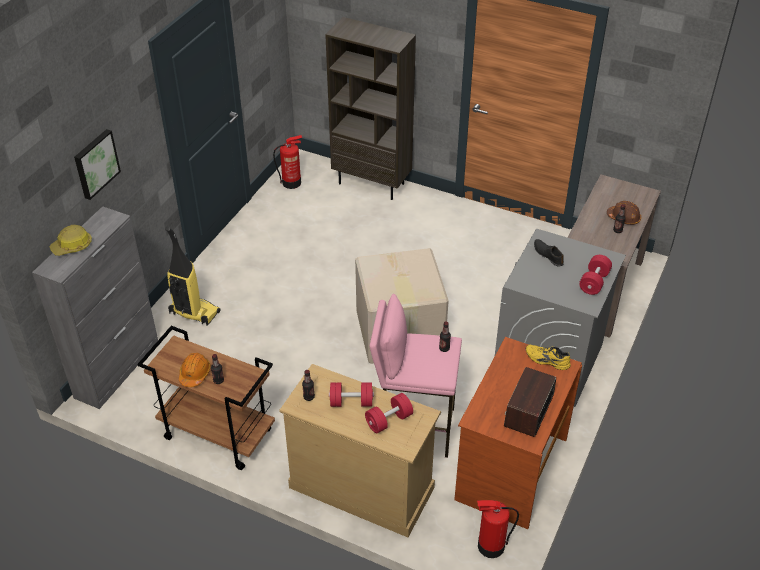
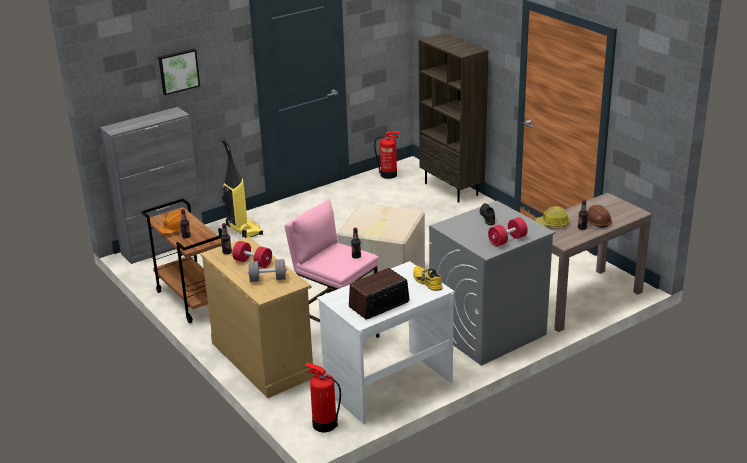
camera: 30 degrees right, 15 degrees down
hard hat [49,225,92,256] -> hard hat moved to [535,206,570,227]
red dumbbell [365,393,413,433] -> grey dumbbell [248,259,287,282]
brown desk [454,337,582,529] -> white desk [317,261,454,424]

